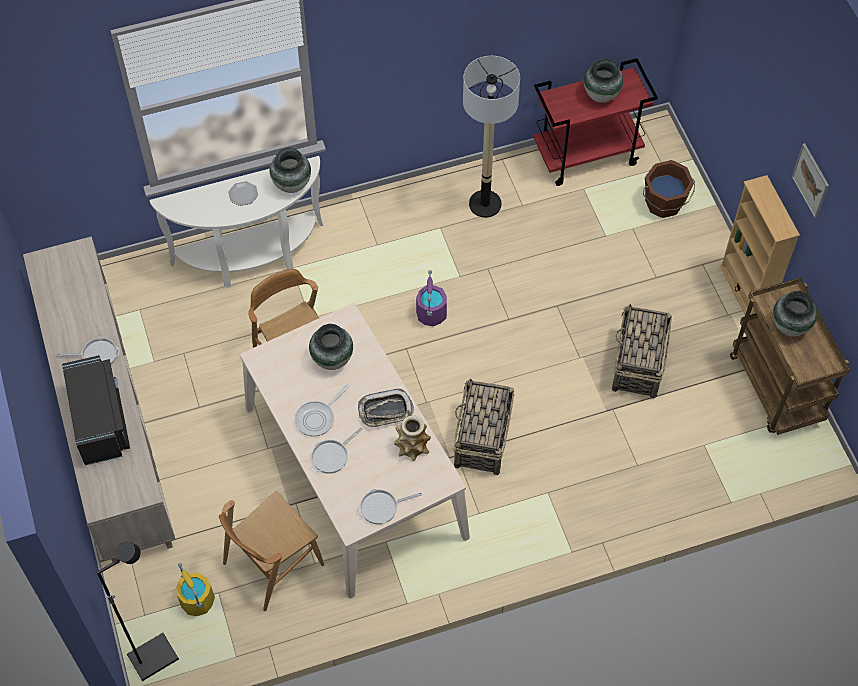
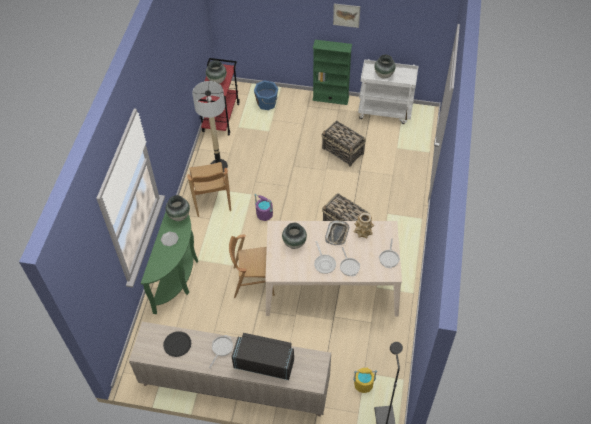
camera: 60 degrees left, 5 degrees down
white console table [149,156,323,288] -> green console table [141,212,198,314]
brown chair [219,492,324,611] -> brown chair moved to [187,162,231,217]
brown bucket [643,160,695,218] -> blue bucket [254,80,278,110]
beige bookcase [720,175,800,315] -> green bookcase [312,40,352,105]
brown cart [730,277,850,435] -> white cart [358,59,418,124]
none -> black plate [163,331,191,357]

